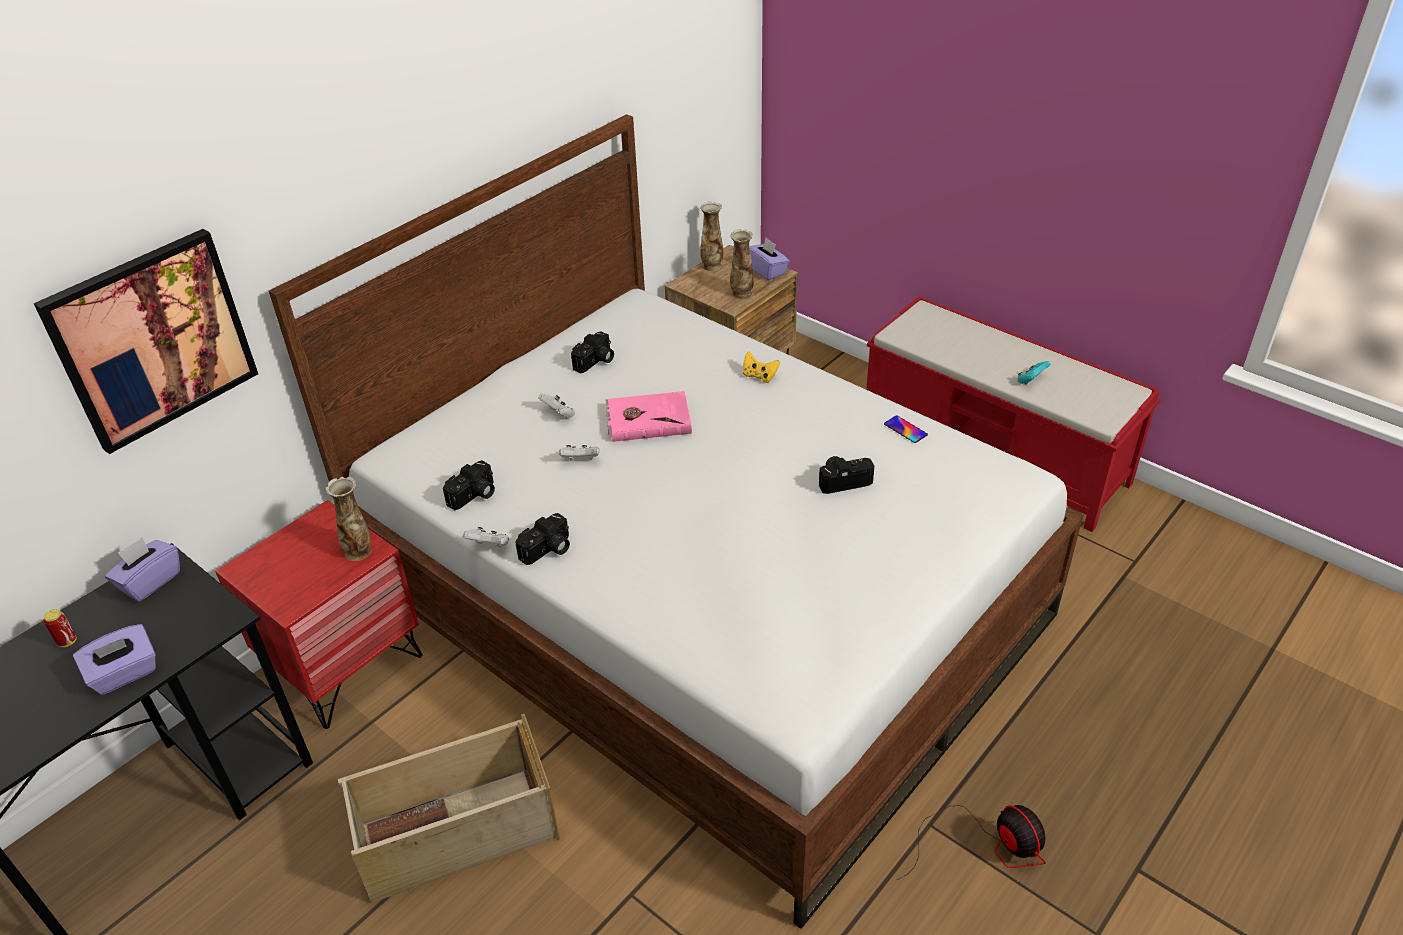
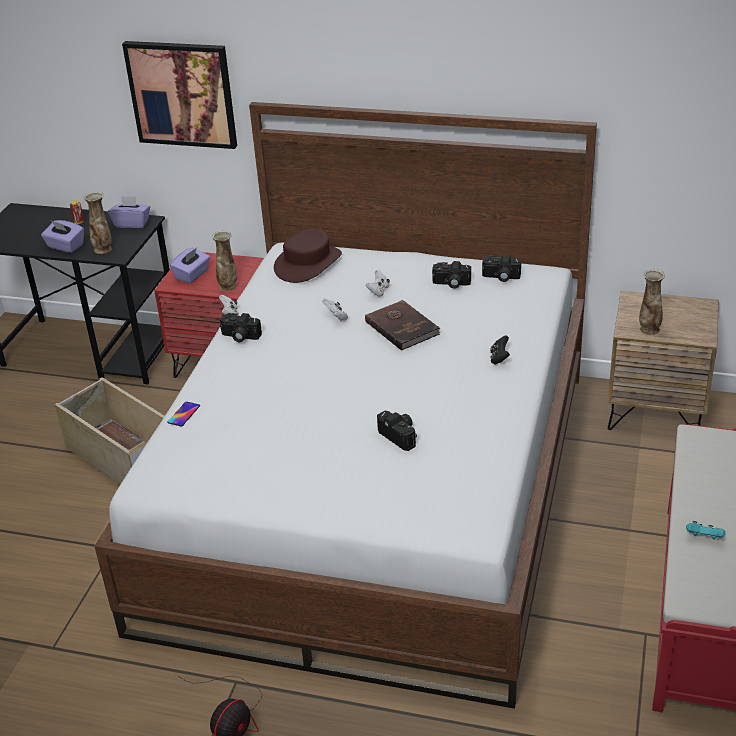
camera: 65 degrees right, 5 degrees down
camera [443,460,495,510] -> camera moved to [482,255,521,282]
pink book [605,391,692,442] -> brown book [365,300,441,351]
vase [700,202,723,271] -> vase moved to [83,192,112,254]
yellow game controller [743,352,780,383] -> black game controller [490,335,510,364]
purple tissue box [749,238,790,281] -> purple tissue box moved to [170,247,210,283]
phone [884,415,928,443] -> phone moved to [167,401,200,427]
none -> brown hat [274,229,342,283]

